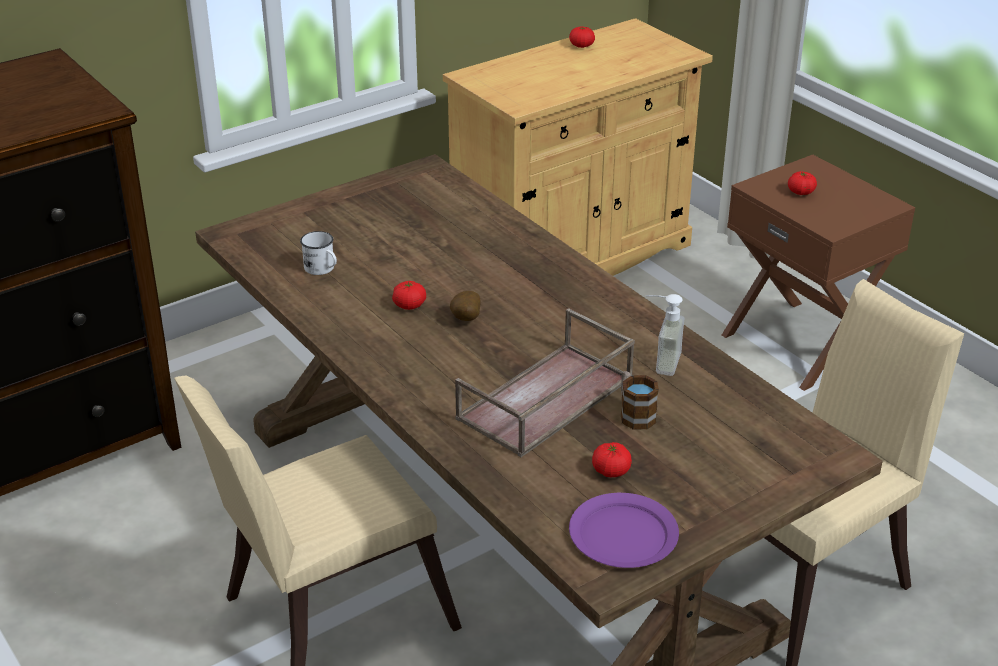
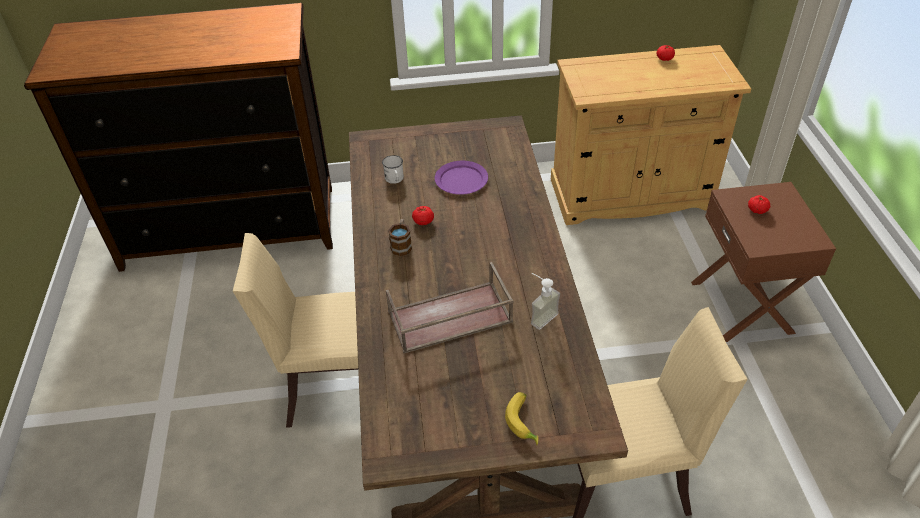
camera: 30 degrees right, 10 degrees up
potato [450,291,481,321] -> none
purple plate [569,493,679,568] -> purple plate moved to [435,161,488,195]
tomato [592,442,632,477] -> none
mug [621,371,659,430] -> mug moved to [388,219,412,256]
none -> banana [505,392,538,445]

